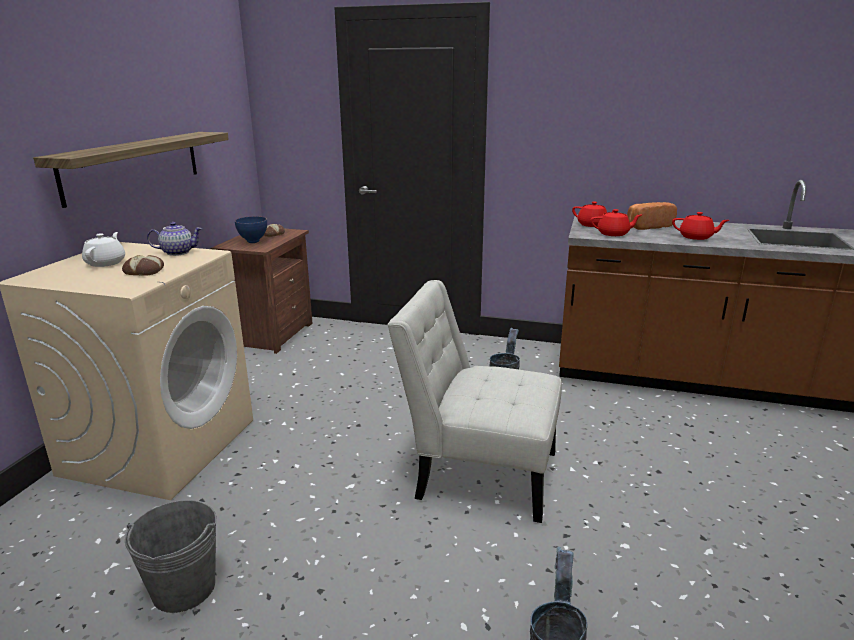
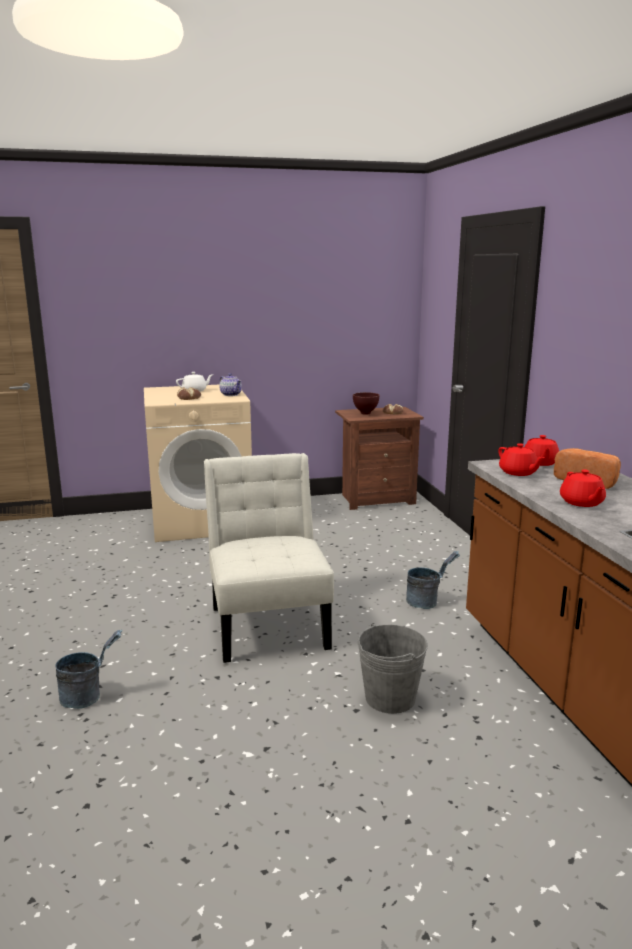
camera: 60 degrees right, 5 degrees down
shelf [33,132,229,208] -> none
grey bucket [125,500,217,613] -> grey bucket moved to [357,623,428,714]
blue bowl [235,216,267,243] -> brown bowl [353,392,379,415]

